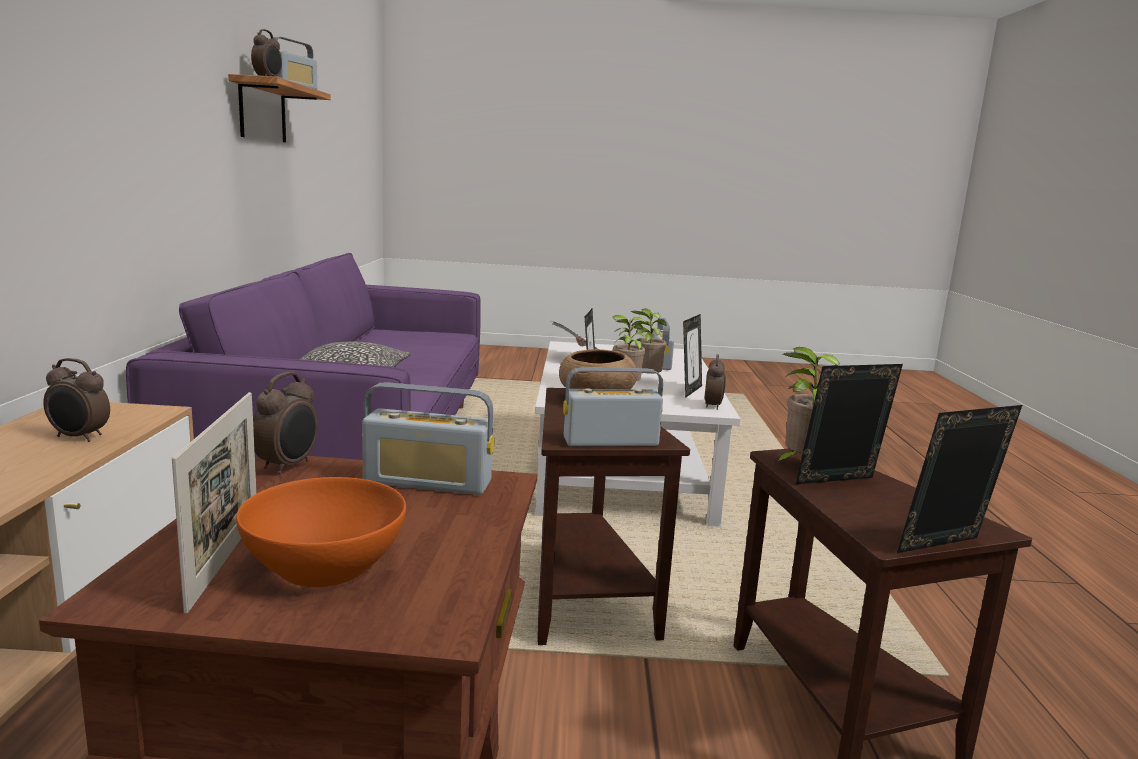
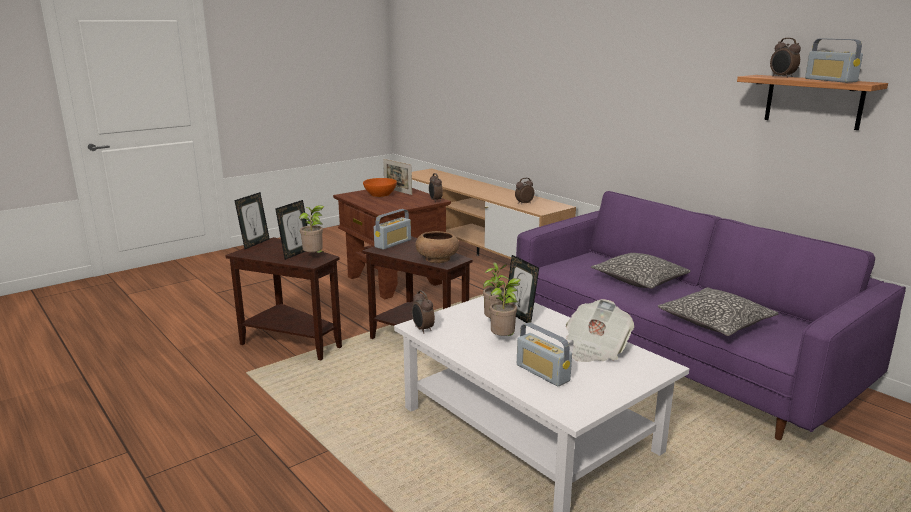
camera: 140 degrees right, 5 degrees up
radio [362,382,495,495] -> none
picture frame [683,314,702,398] -> none
none -> pillow [658,287,778,336]

